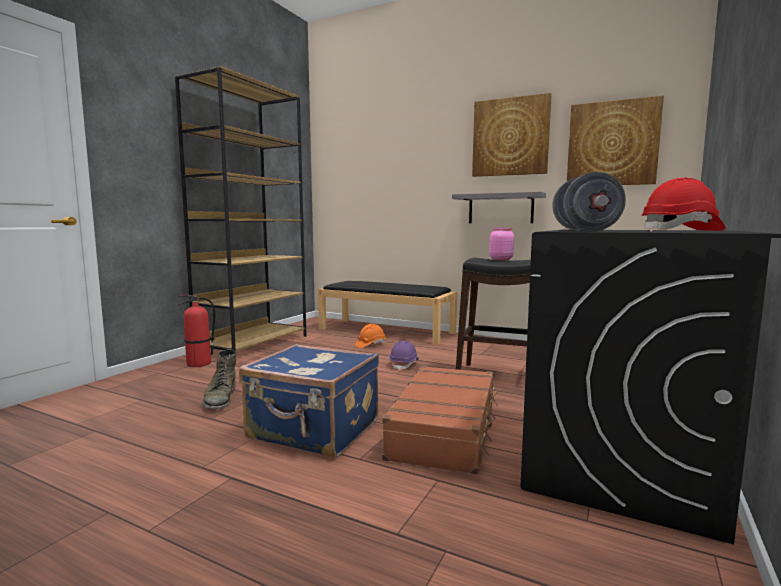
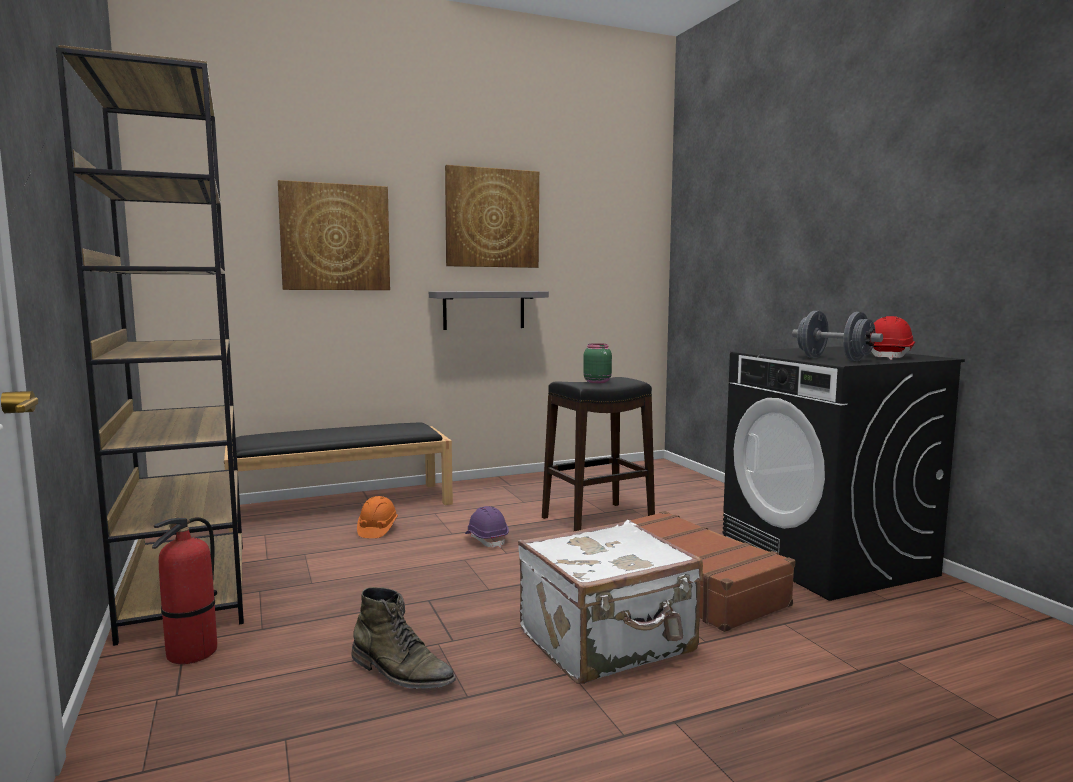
camera: 50 degrees left, 0 degrees up
blue suitcase [239,344,379,457] -> white suitcase [518,520,703,684]
pink jar [489,228,514,260] -> green jar [583,343,612,383]
picture [567,95,664,185] -> picture moved to [278,180,390,290]

